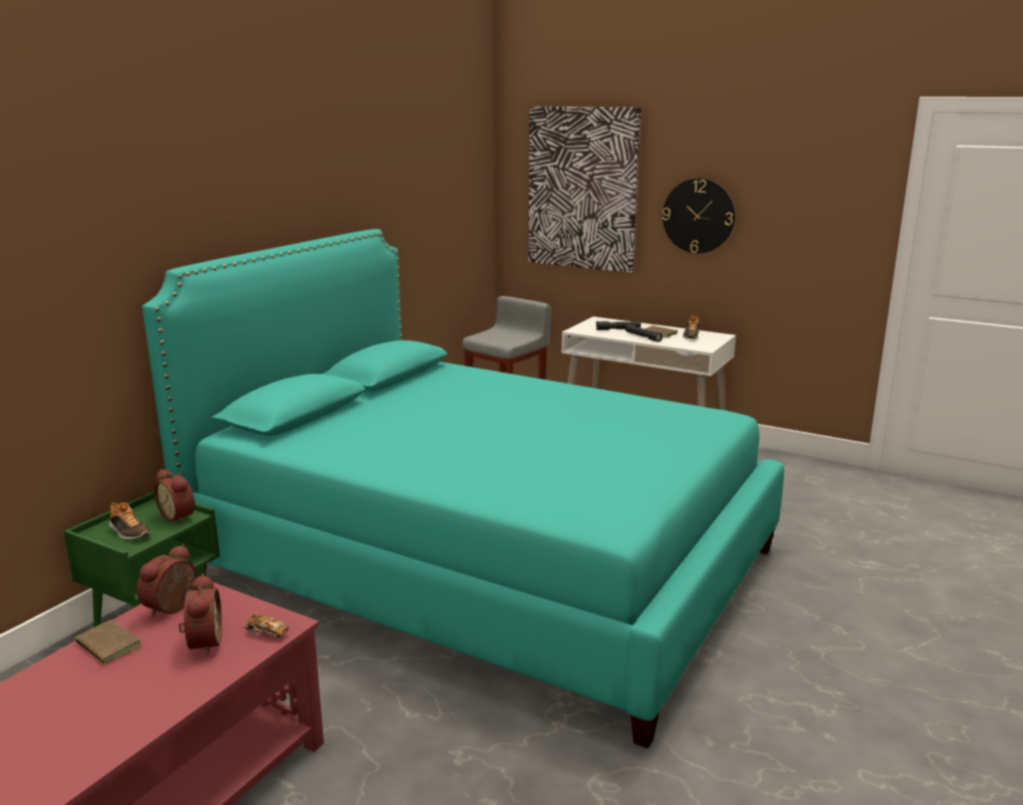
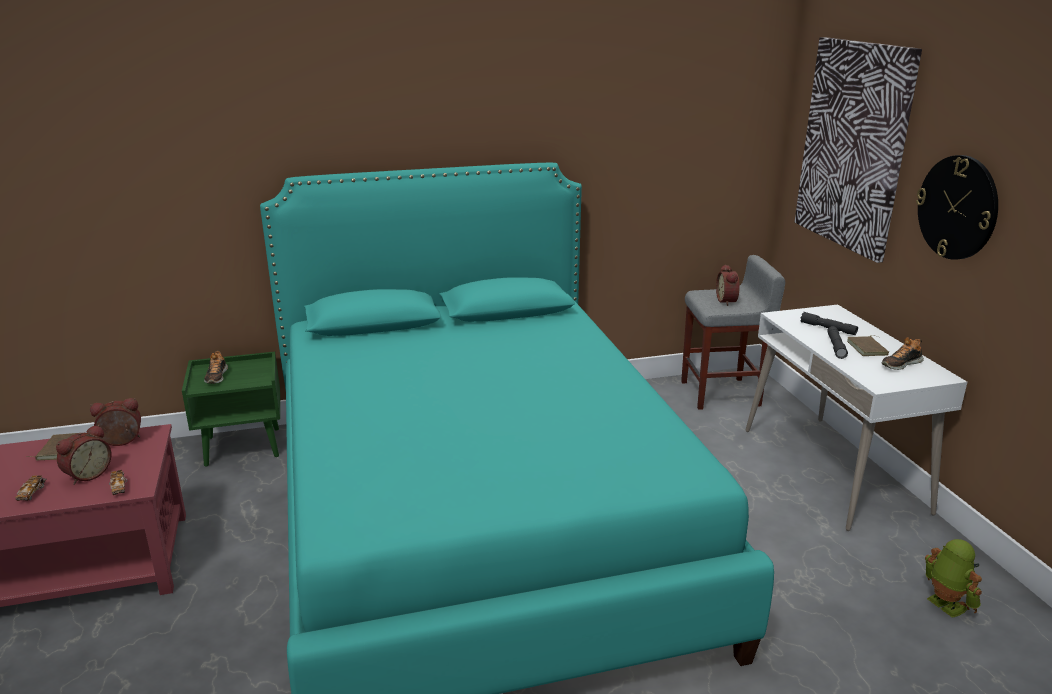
camera: 45 degrees right, 5 degrees up
alarm clock [154,469,195,524] -> alarm clock moved to [716,264,740,306]
none -> toy car [15,475,47,501]
none -> toy robot [925,539,982,618]

